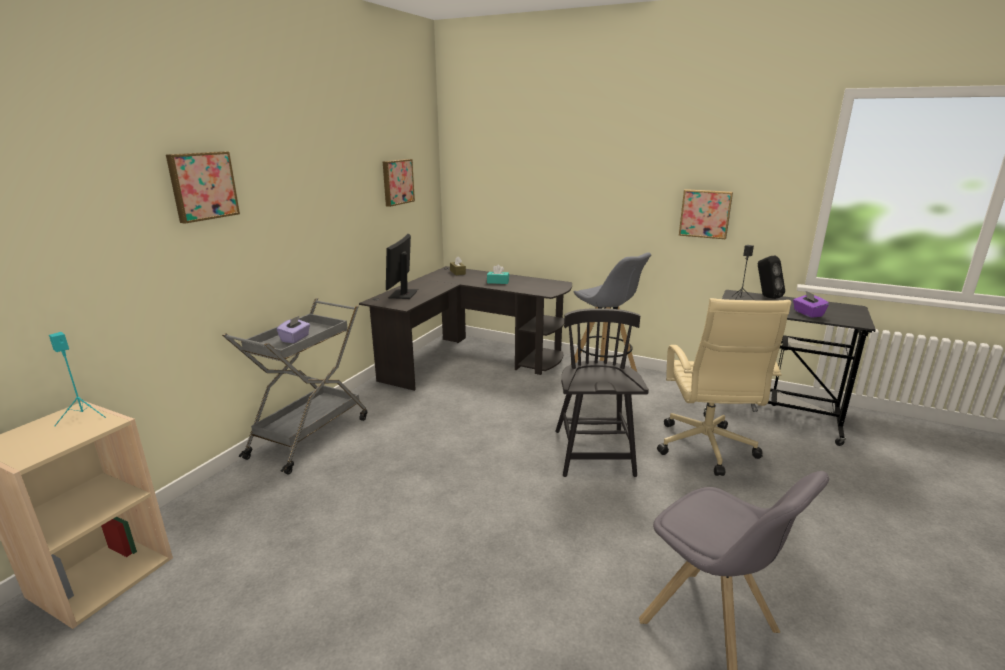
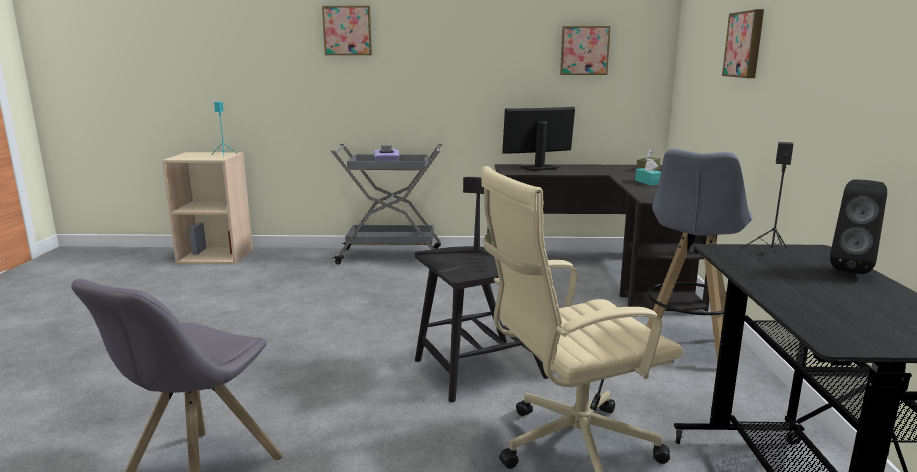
camera: 65 degrees right, 5 degrees down
picture [679,189,733,239] -> picture moved to [722,9,764,78]
purple tissue box [793,291,829,318] -> none

